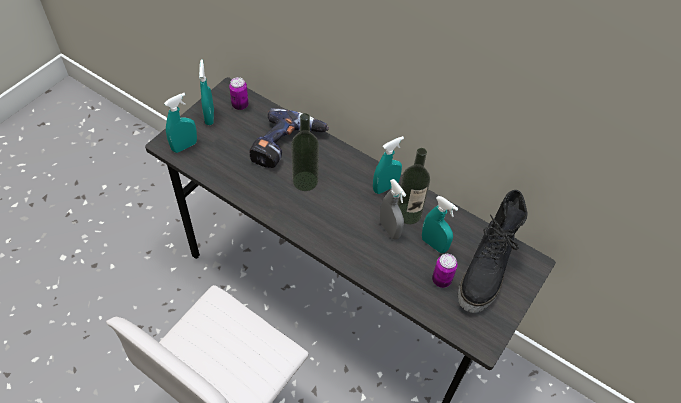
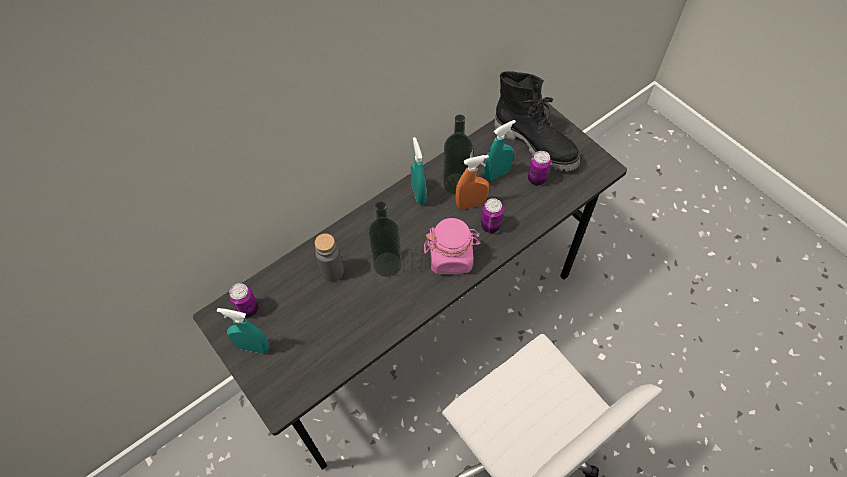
camera: 70 degrees left, 5 degrees up
turquoise spray bottle [164,93,197,153] -> none
power drill [249,108,329,168] -> grey bottle [315,233,344,282]
grey spray bottle [380,179,406,240] -> orange spray bottle [455,155,489,209]
none -> pink jar [424,218,480,274]
none -> can [481,198,503,233]

